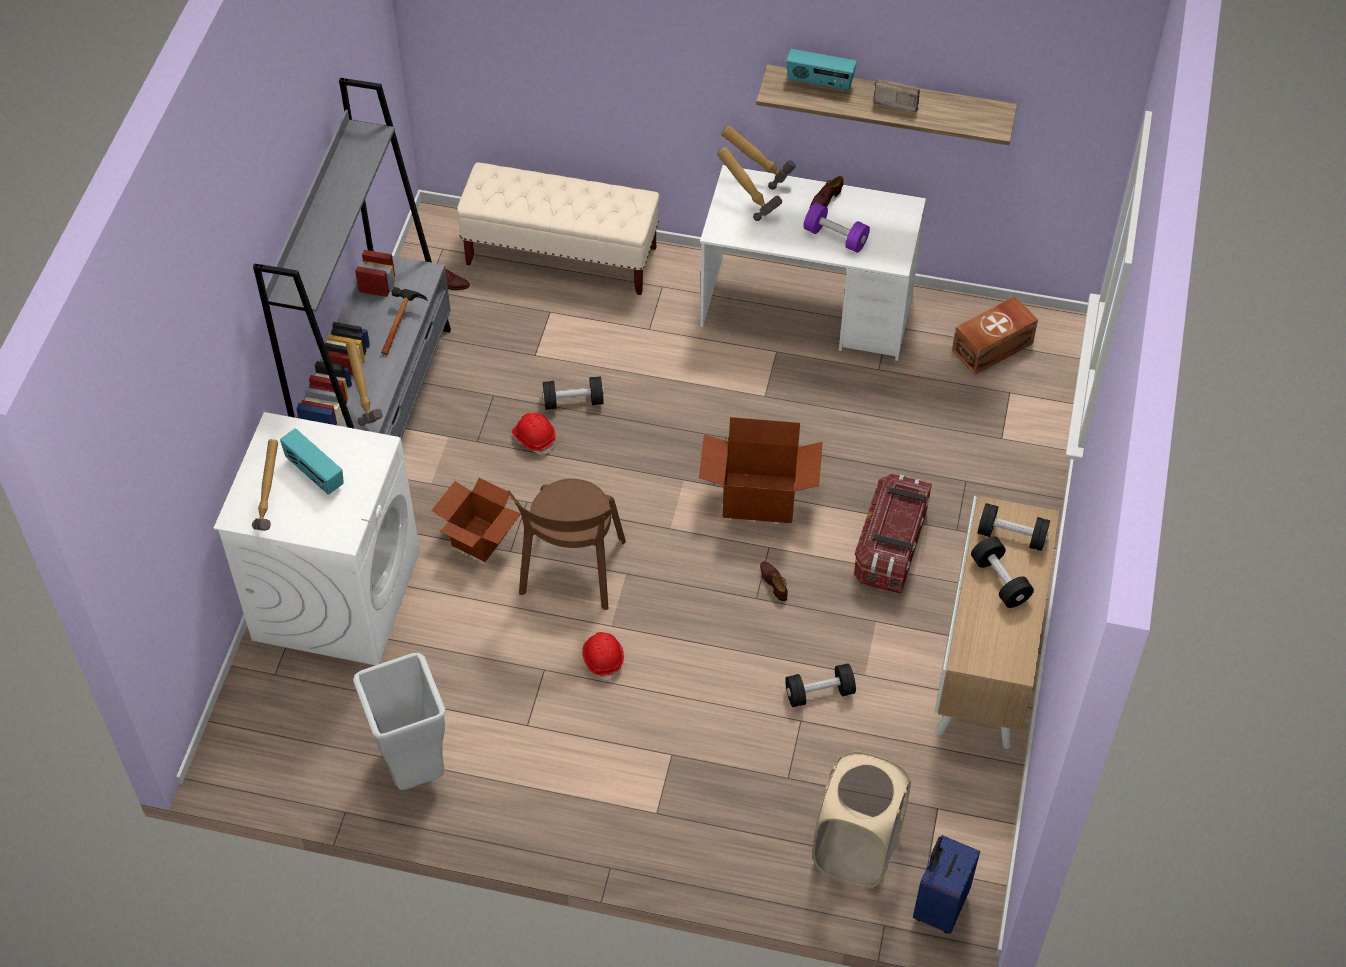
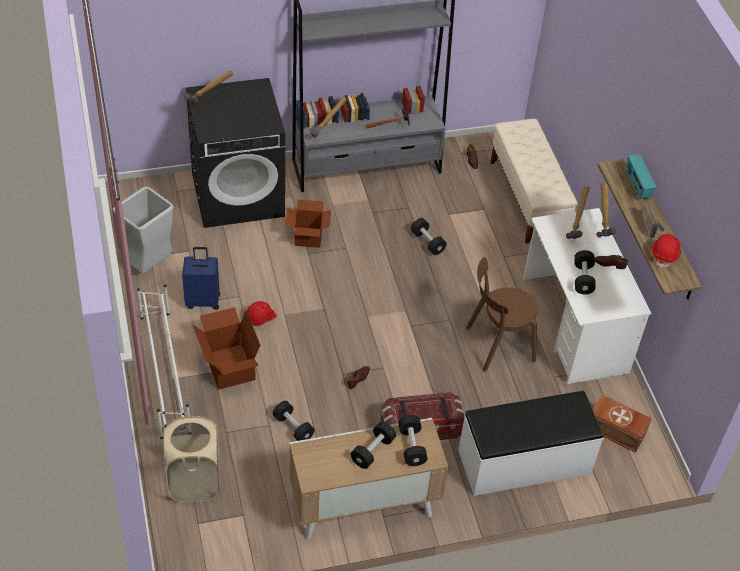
camera: 60 degrees right, 5 degrees down
white washing machine [214,412,420,665] -> black washing machine [186,78,285,228]
radio [280,429,344,494] -> none
brown chair [508,478,626,610] -> brown chair moved to [466,257,537,372]
red hard hat [512,413,556,455] -> red hard hat moved to [651,234,681,268]
cardboard box [699,417,822,523] -> cardboard box moved to [193,307,260,390]
purple dumbbell [803,203,870,253] -> black dumbbell [574,250,595,295]
blue suitcase [913,835,980,934] -> blue suitcase moved to [182,247,220,310]
none -> white shoe rack [137,284,190,439]
none -> white bench [458,391,604,496]

